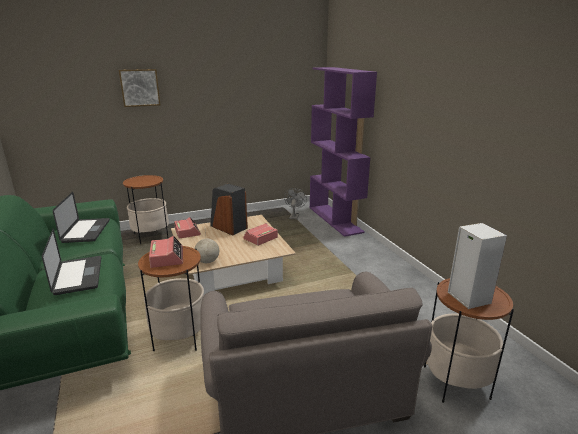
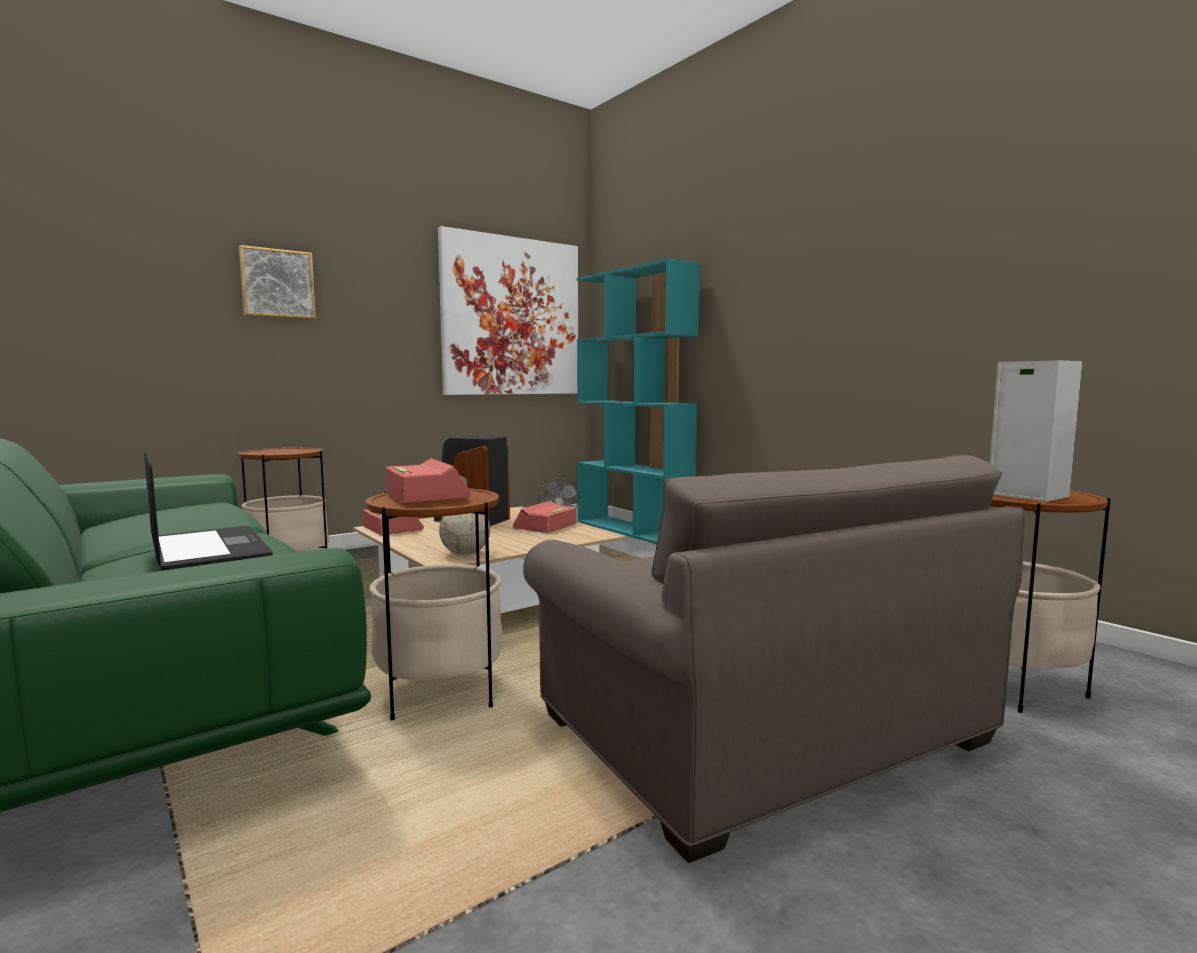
camera: 15 degrees left, 15 degrees down
laptop [53,192,110,243] -> none
purple bookcase [310,67,377,237] -> turquoise bookcase [577,258,700,544]
none -> picture [438,226,578,395]

